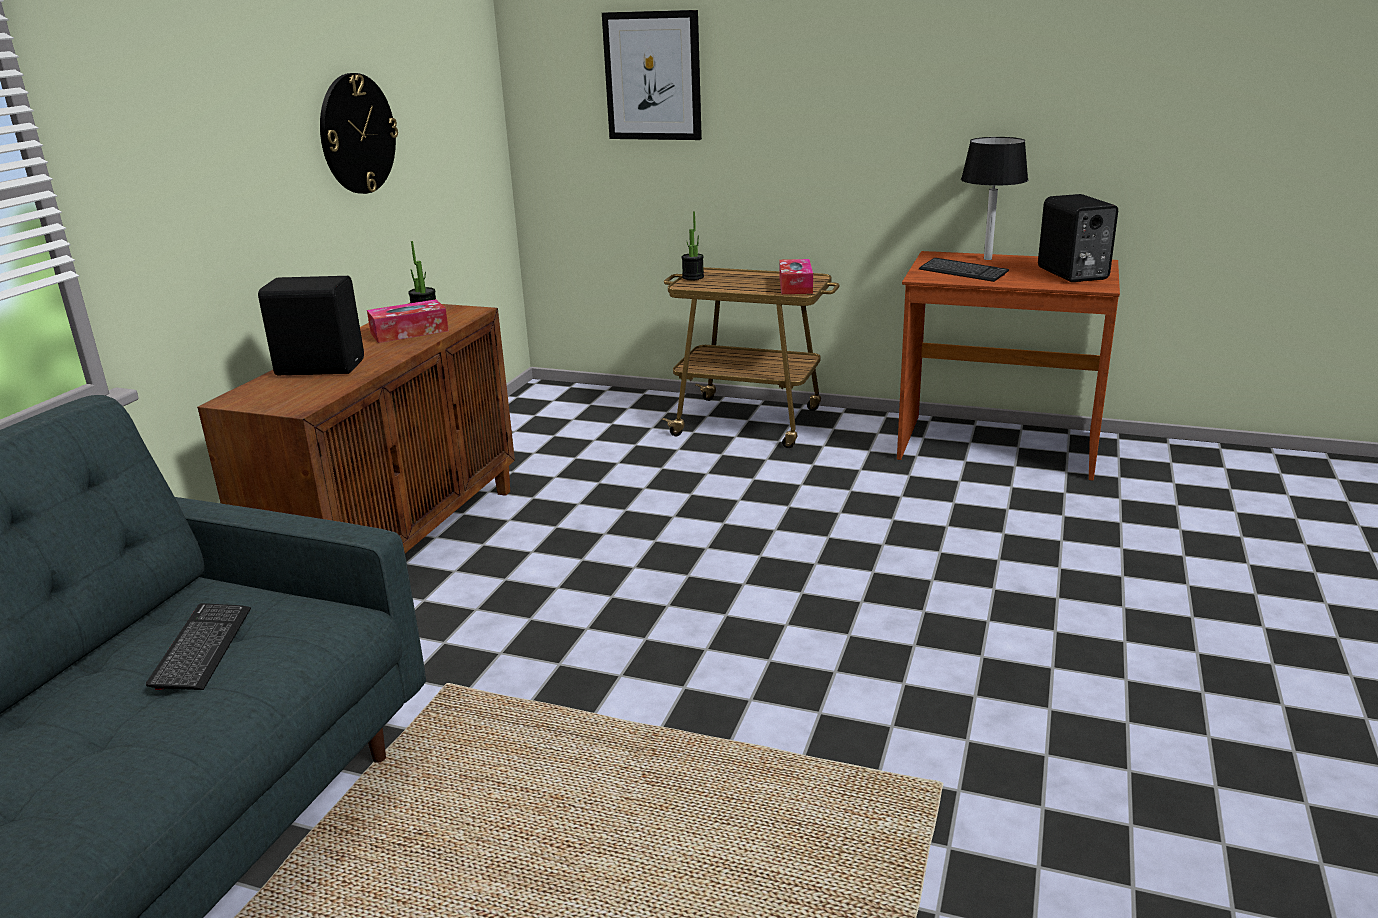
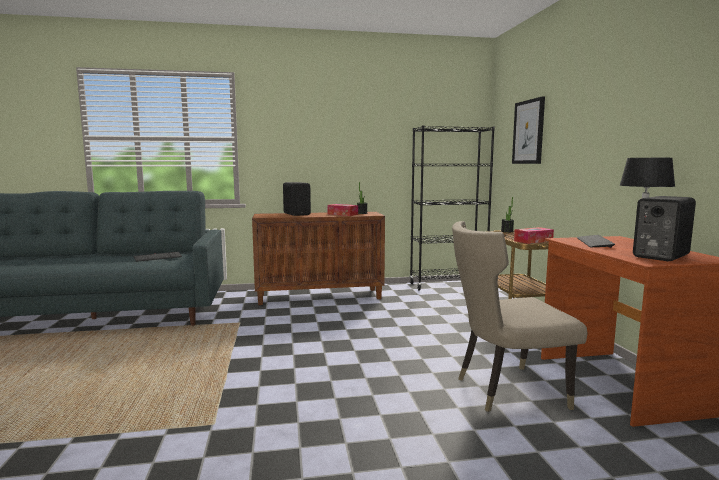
camera: 60 degrees right, 15 degrees down
wall clock [320,73,398,194] -> none
none -> black bookcase [410,125,495,291]
none -> beige chair [452,221,587,412]

